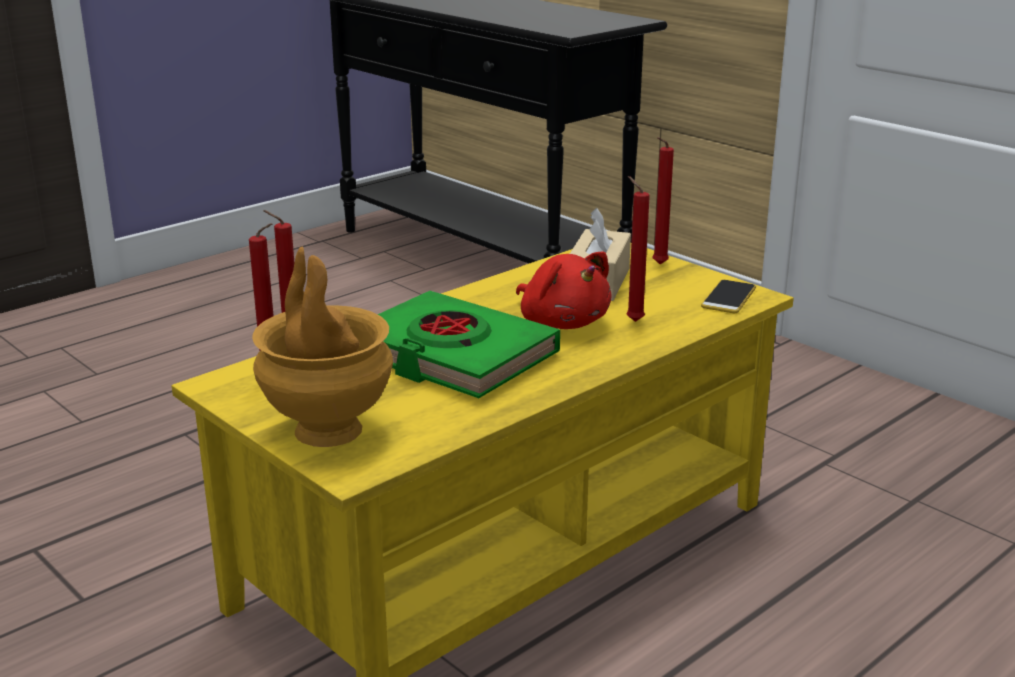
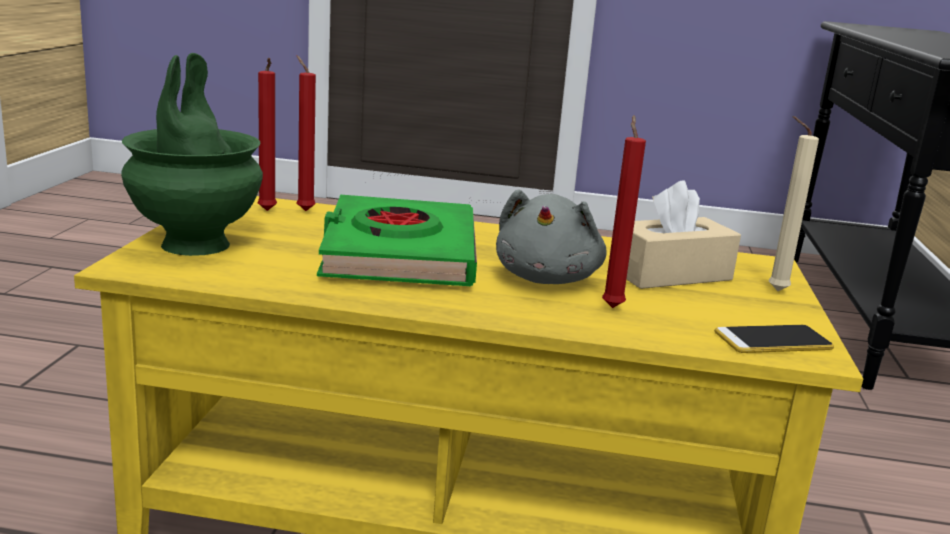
camera: 50 degrees right, 5 degrees down
brown vase [252,247,393,447] -> green vase [121,53,263,256]
red plush toy [516,252,612,329] -> grey plush toy [496,189,607,284]
red candle [652,137,674,264] -> beige candle [768,116,819,291]

